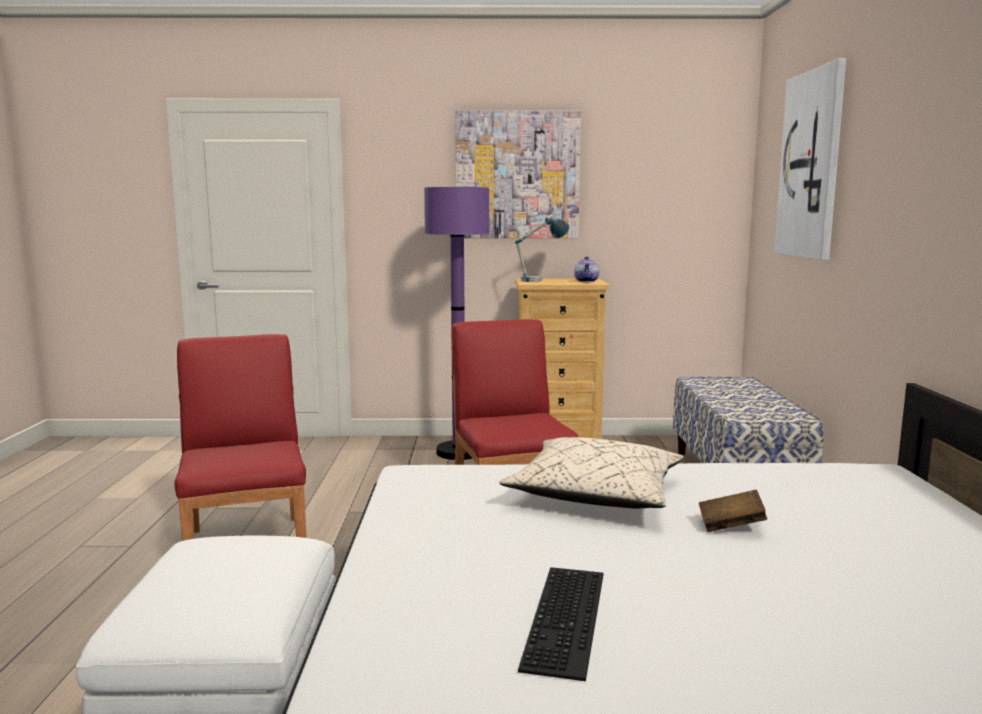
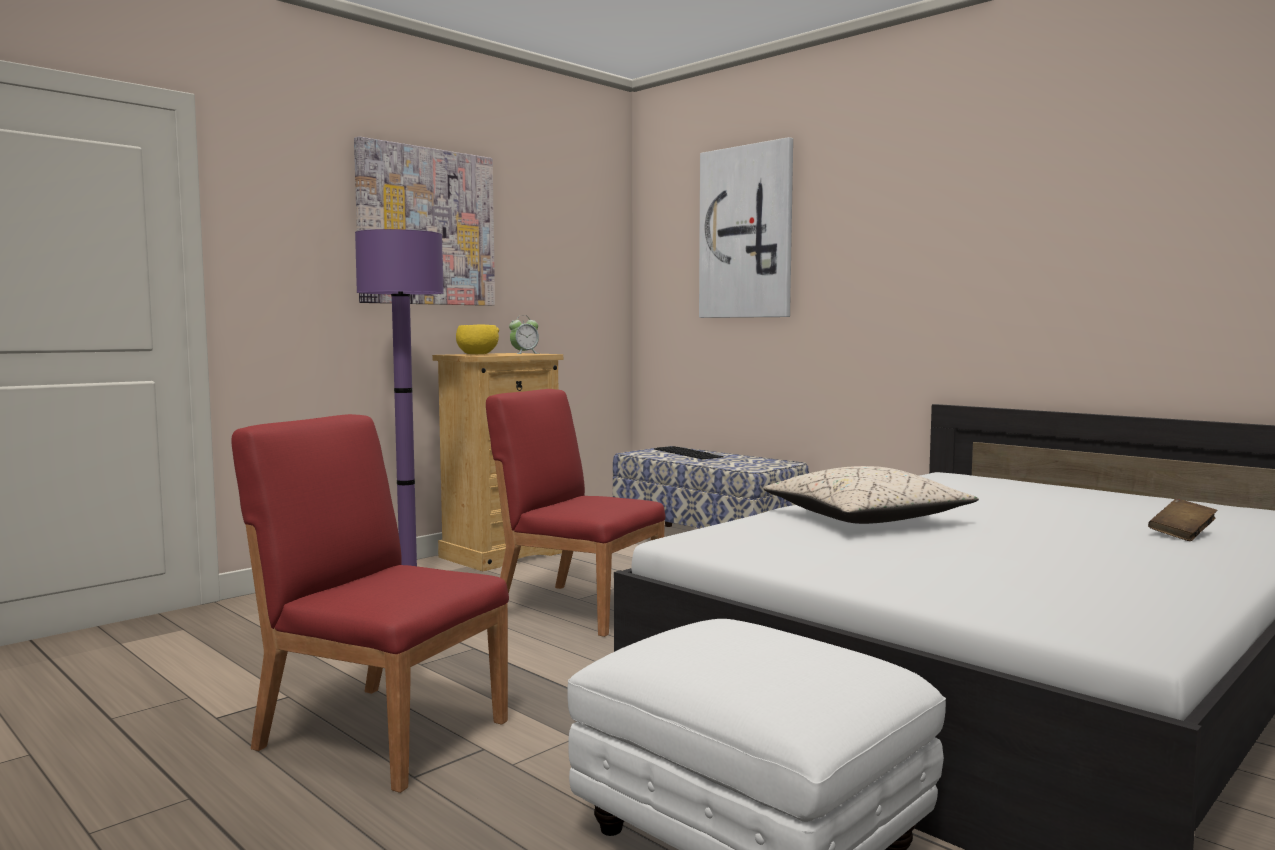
camera: 45 degrees left, 5 degrees down
table lamp [515,214,569,282] -> yellow bowl [456,325,499,354]
keyboard [518,567,604,681] -> keyboard moved to [654,446,723,459]
teapot [574,256,599,282] -> alarm clock [509,315,540,354]
brown book [699,490,768,532] -> brown book moved to [1148,498,1218,541]

